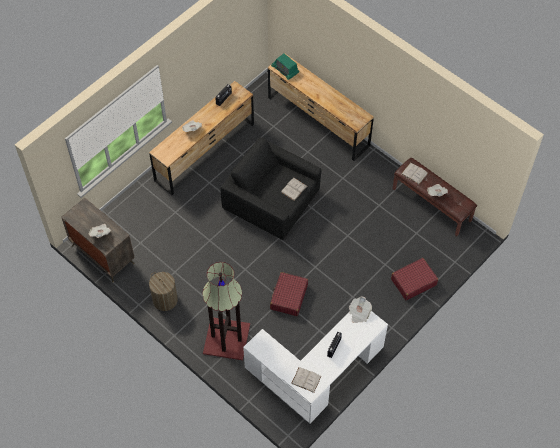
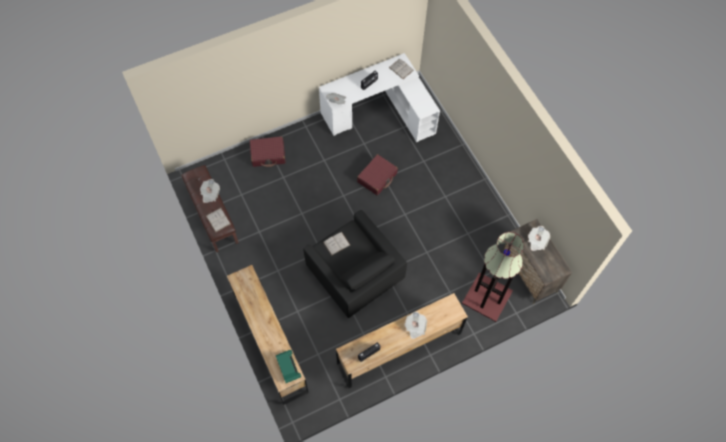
camera: 160 degrees left, 5 degrees up
laundry basket [149,272,178,311] -> none
floor lamp [203,262,250,360] -> floor lamp moved to [462,232,524,322]

